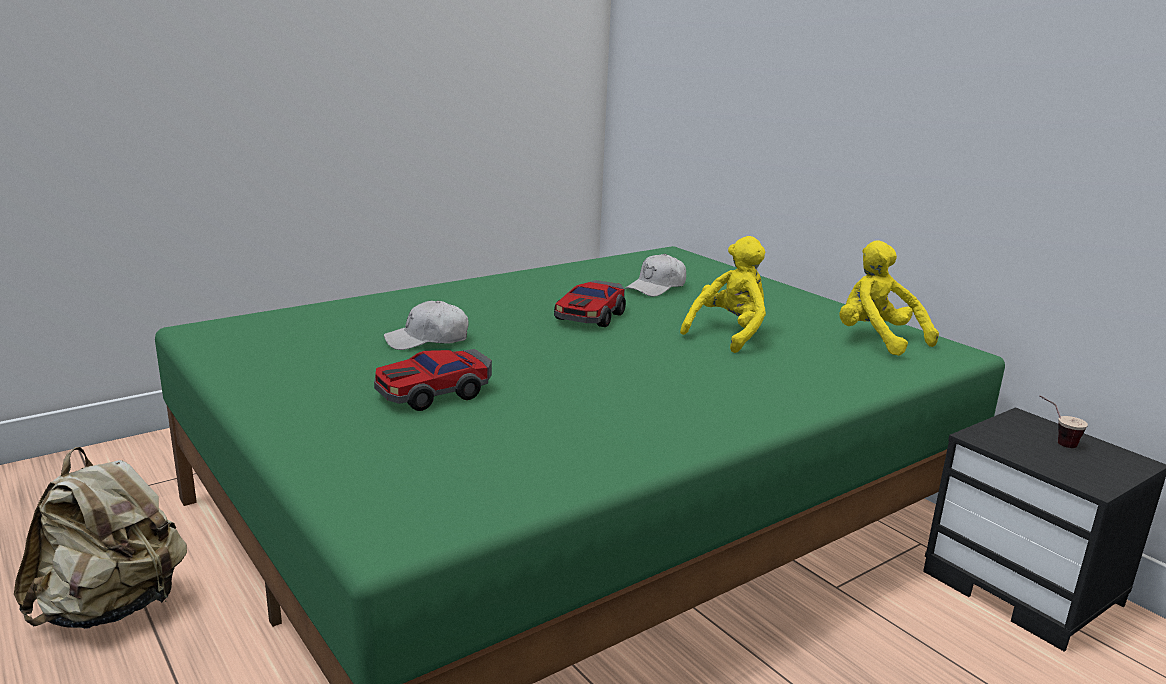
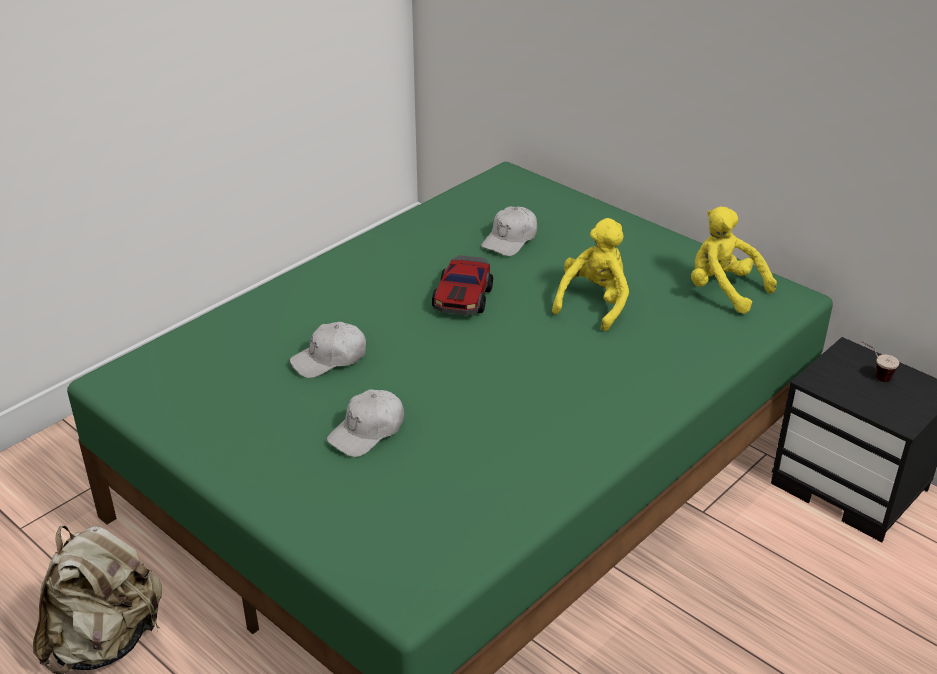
camera: 10 degrees left, 15 degrees up
toy car [374,349,492,411] -> white cap [327,389,404,457]

